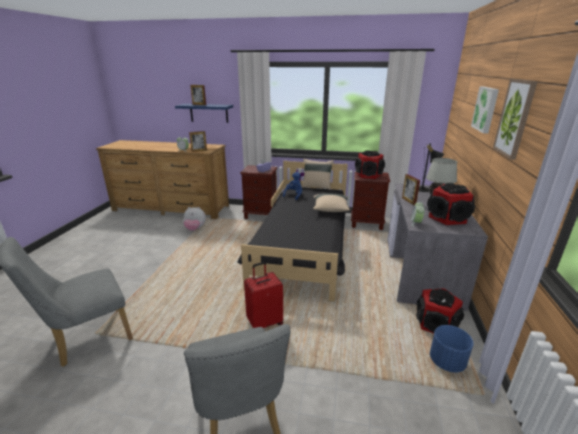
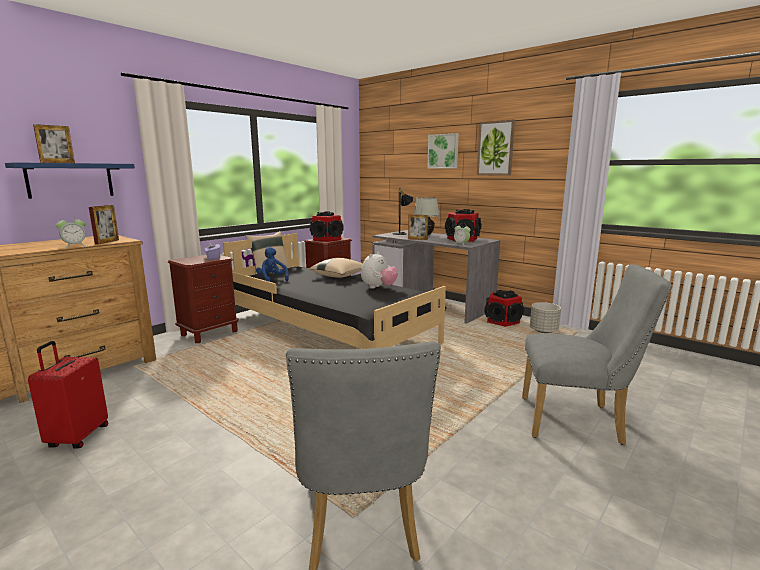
camera: 60 degrees left, 10 degrees down
plush toy [183,207,206,231] -> plush toy moved to [361,252,398,289]
red suitcase [244,262,283,328] -> red suitcase moved to [28,341,108,449]
blue planter [430,325,473,373] -> grey planter [530,302,561,333]

